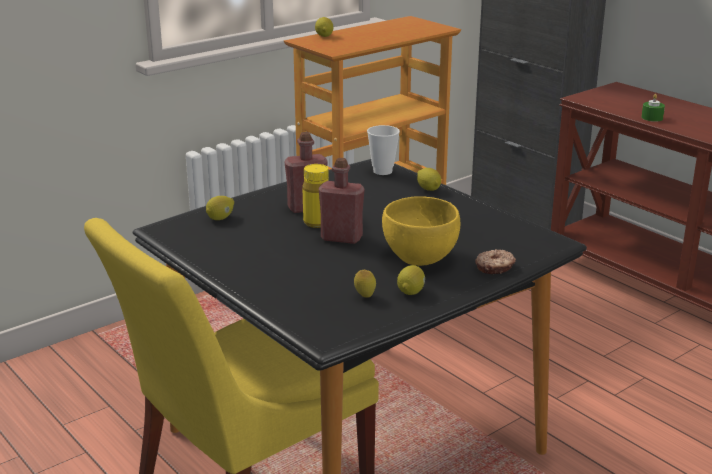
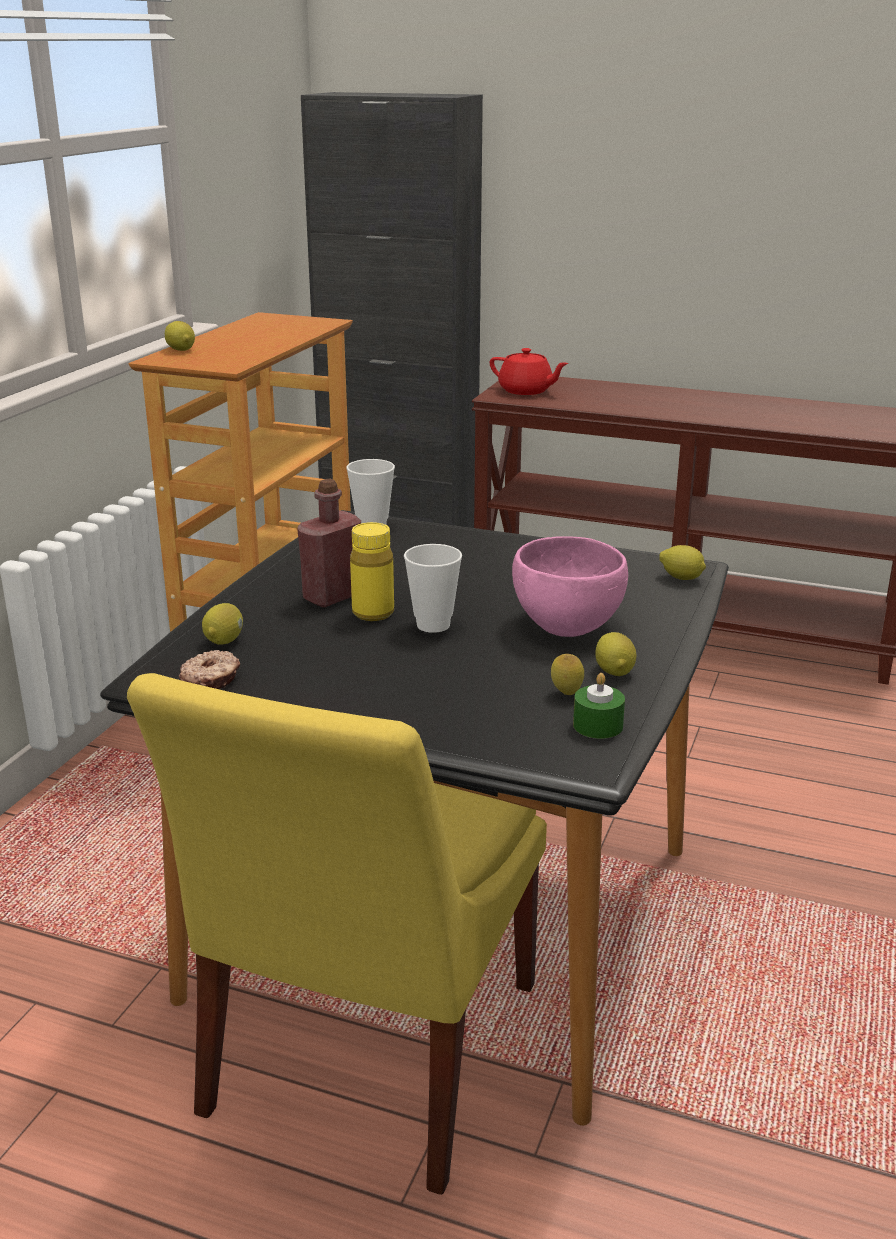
camera: 30 degrees left, 0 degrees up
red bottle [319,158,365,244] -> cup [404,544,462,633]
yellow bowl [382,196,461,266] -> pink bowl [512,536,628,637]
lemon [417,168,441,191] -> lemon moved to [659,545,706,580]
donut [475,249,516,274] -> donut moved to [179,650,240,689]
green candle [641,94,665,122] -> green candle moved to [573,673,625,739]
none -> red teapot [490,348,569,395]

